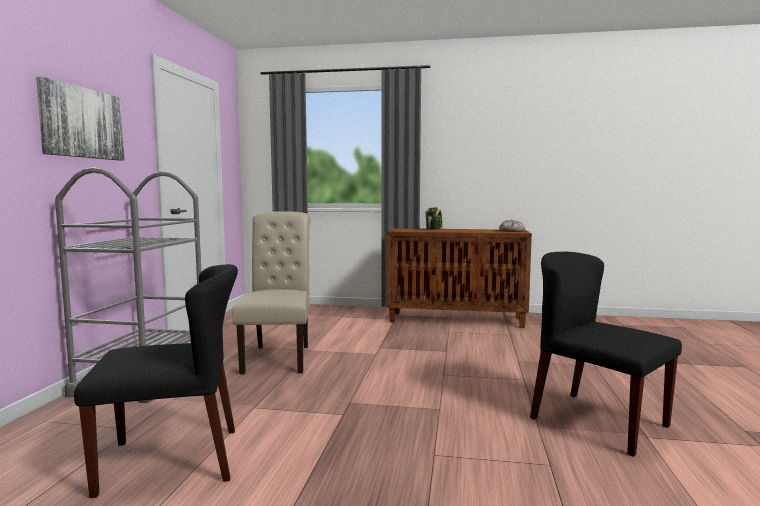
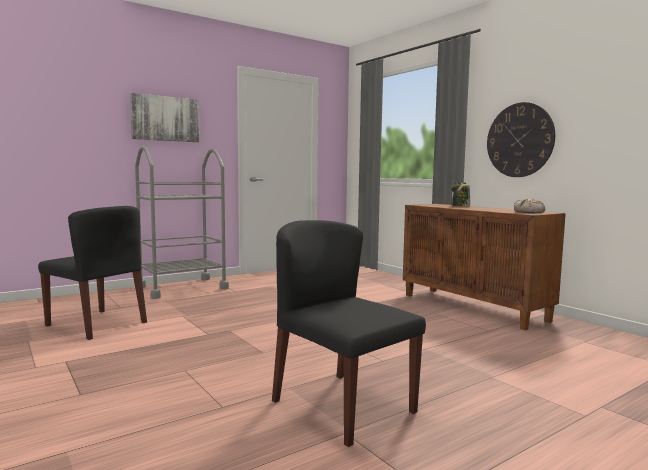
camera: 45 degrees right, 0 degrees up
beige chair [232,211,310,374] -> none
black chair [530,252,682,457] -> black chair turned 45 degrees counterclockwise [272,220,426,447]
none -> wall clock [487,102,555,177]

